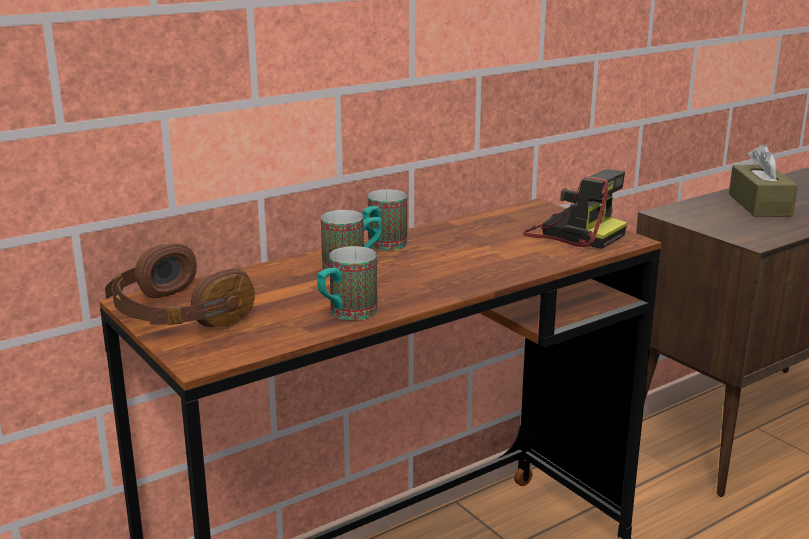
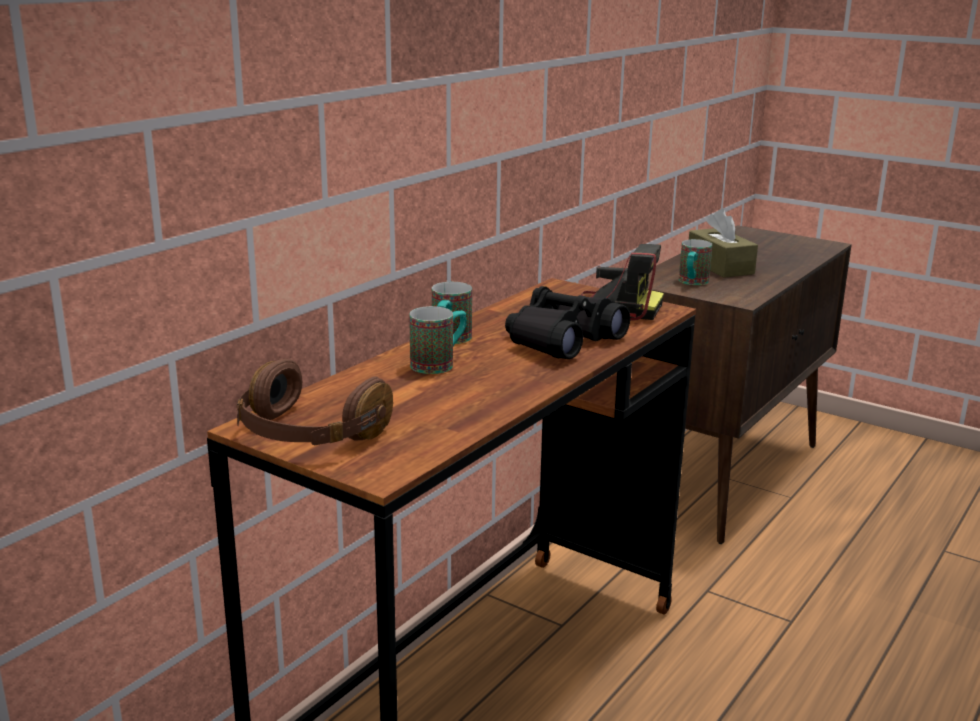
camera: 20 degrees left, 0 degrees up
mug [317,246,377,320] -> mug moved to [679,239,712,285]
none -> black binoculars [505,286,630,359]

